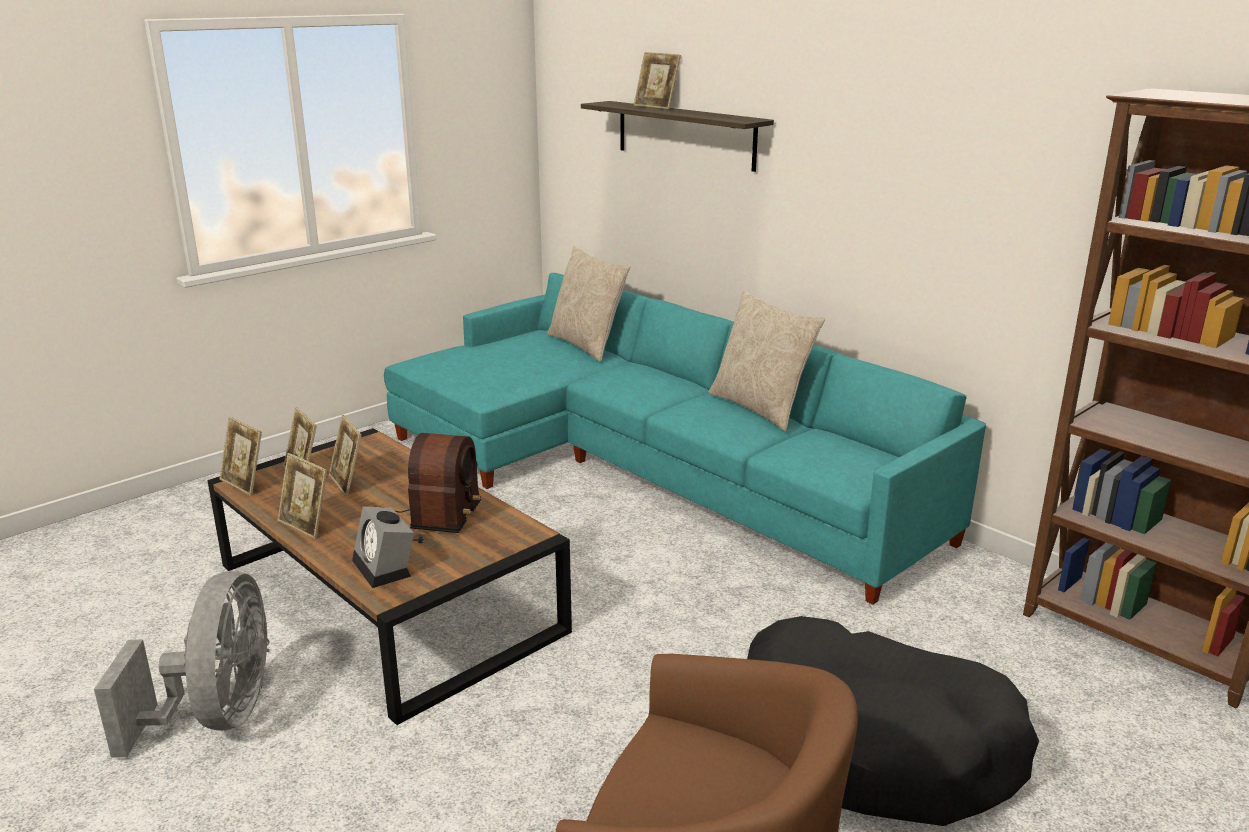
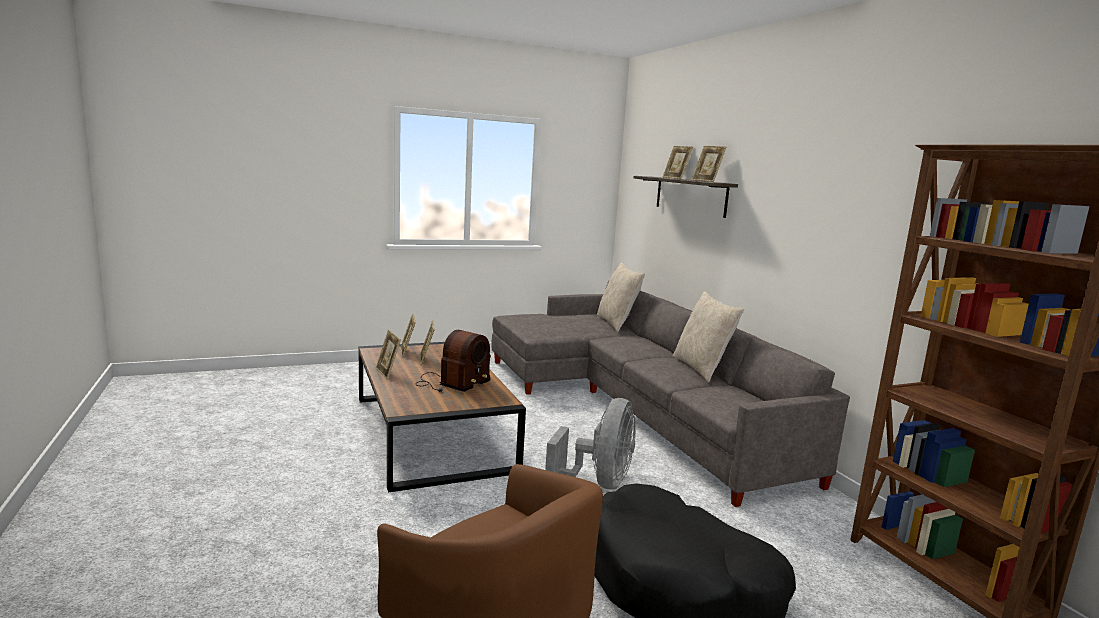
camera: 20 degrees right, 10 degrees down
grey fan [94,571,269,758] -> grey fan moved to [545,398,636,489]
picture frame [219,417,262,496] -> picture frame moved to [692,146,726,182]
alarm clock [352,506,414,588] -> none
turquoise sofa [384,273,986,605] -> grey sofa [491,281,850,507]

